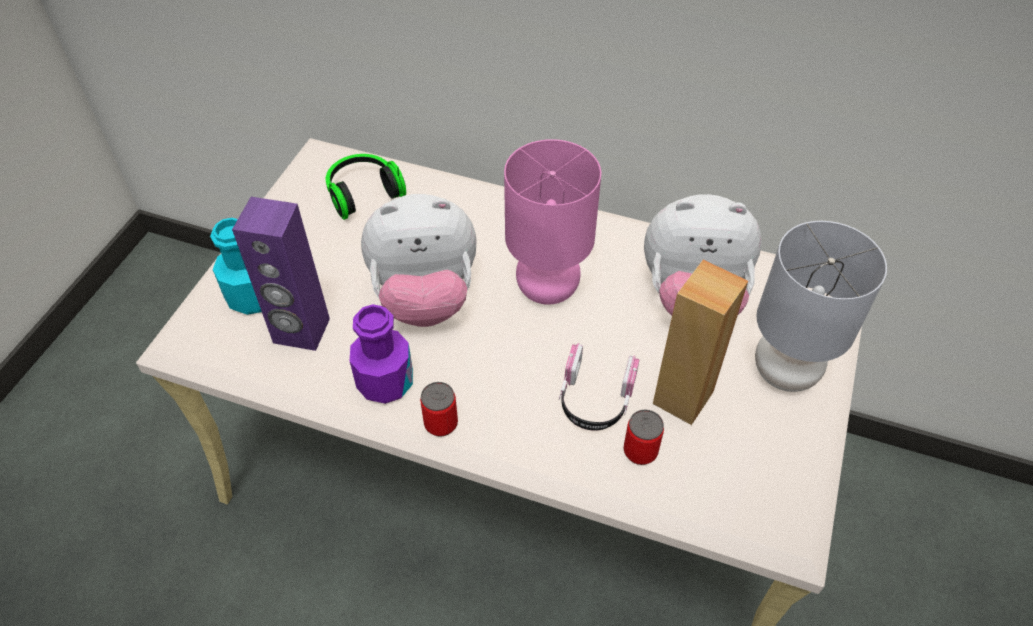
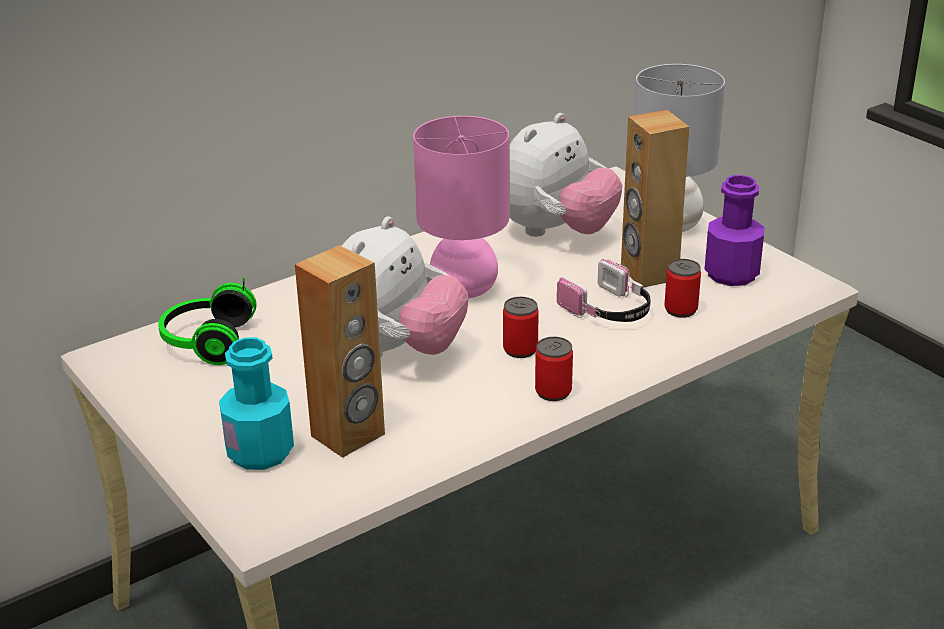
camera: 55 degrees left, 20 degrees down
purple speaker [232,197,330,351] -> brown speaker [295,245,385,458]
purple bottle [350,304,413,404] -> purple bottle moved to [704,175,765,286]
none -> can [503,297,539,358]

